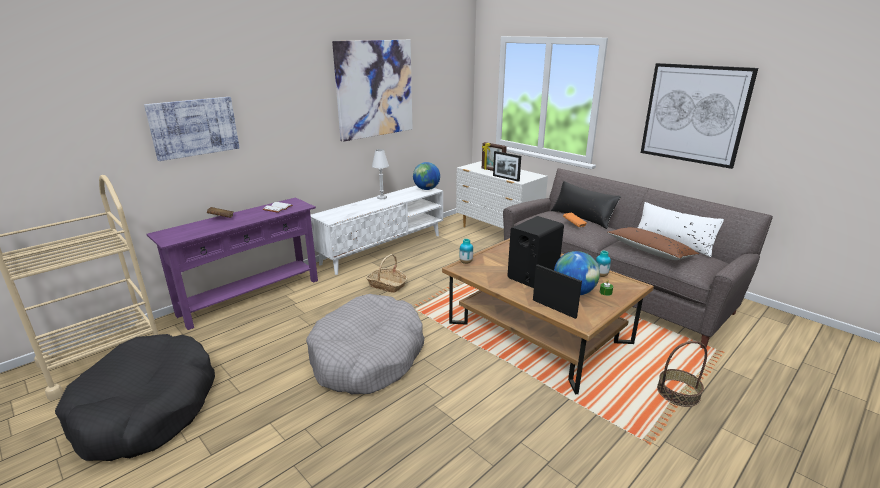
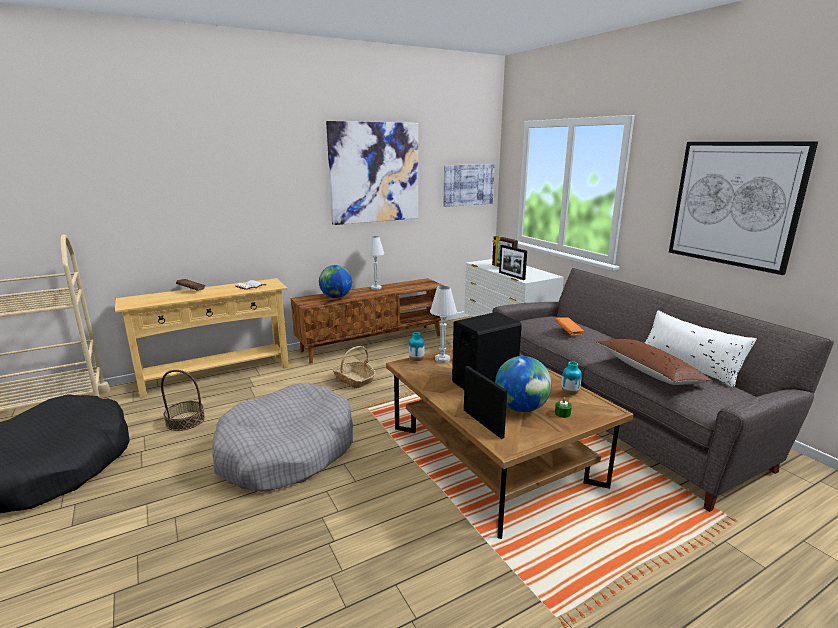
camera: 15 degrees right, 5 degrees down
picture [144,97,239,161] -> picture moved to [444,164,495,207]
purple console table [147,197,318,330] -> beige console table [115,278,289,398]
white tv stand [310,186,443,275] -> brown tv stand [291,278,444,363]
globe [413,162,440,190] -> globe moved to [319,265,352,298]
black pillow [551,181,621,229] -> none
basket [657,341,707,407] -> basket moved to [161,370,205,431]
none -> white table lamp [430,286,457,363]

